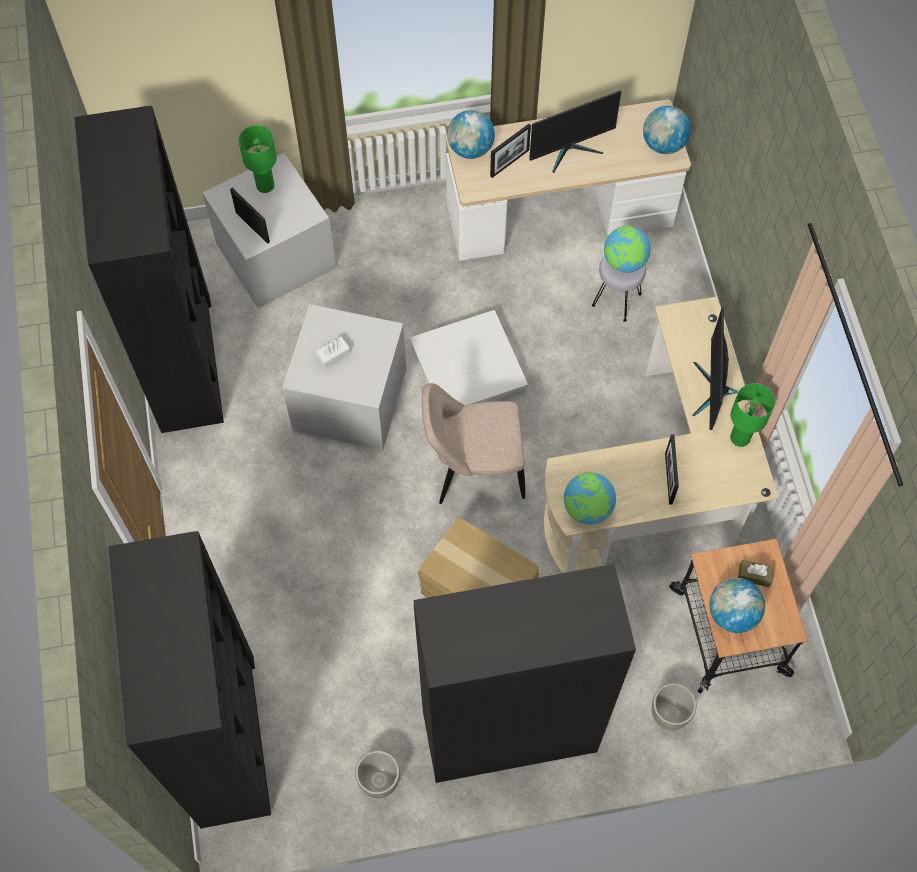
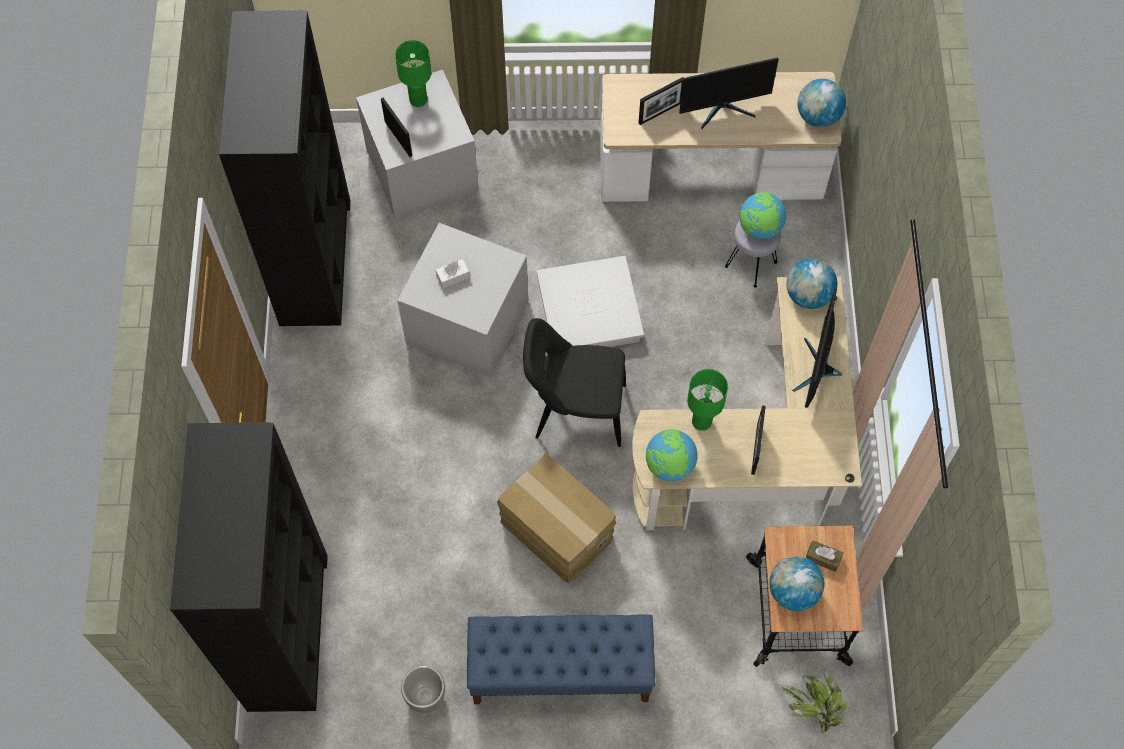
camera: 10 degrees right, 0 degrees up
black bookcase [414,564,636,783] -> blue bench [467,614,655,704]
beige chair [421,383,525,504] -> black chair [523,318,626,447]
globe [447,110,495,159] -> globe moved to [786,259,837,309]
planter [652,683,696,730] -> none
green table lamp [730,383,775,447] -> green table lamp moved to [687,369,728,431]
none -> potted plant [782,669,847,733]

